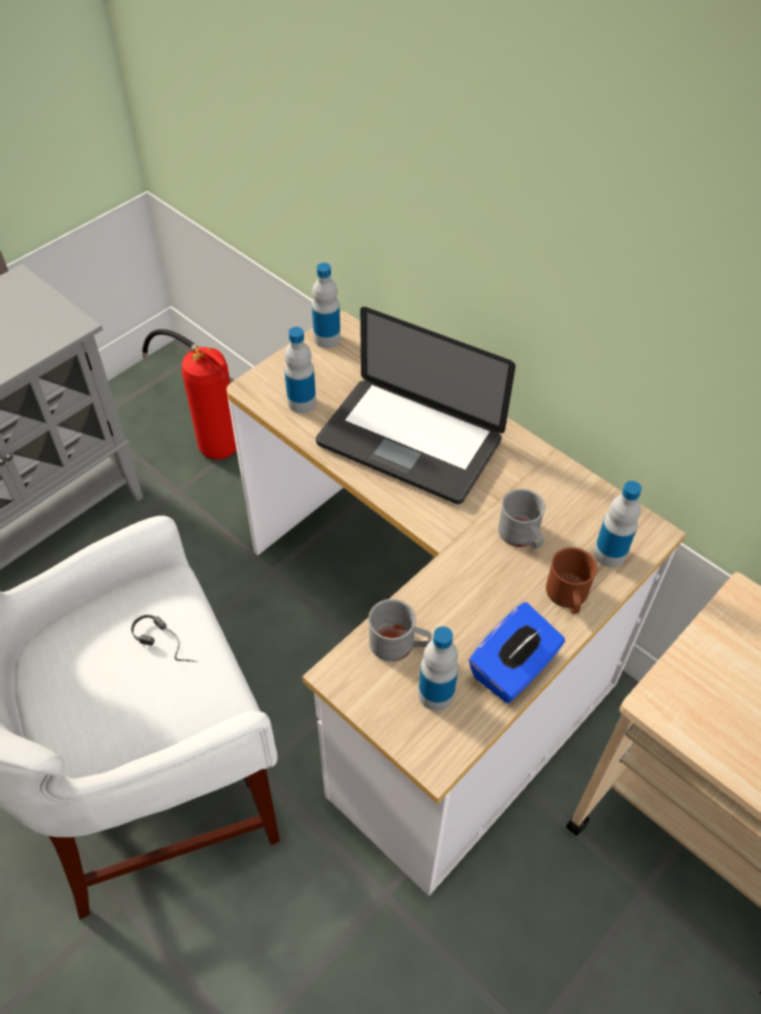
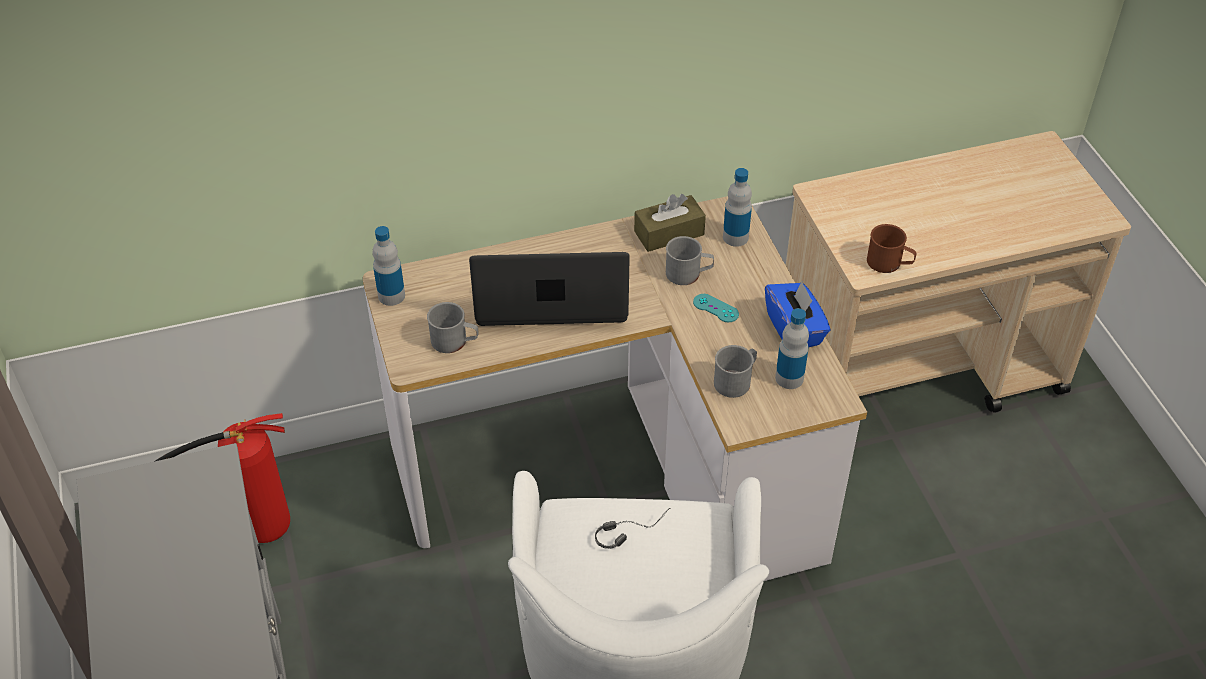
camera: 60 degrees left, 5 degrees down
bottle [284,327,316,413] -> grey mug [427,302,479,353]
laptop [316,307,515,504] -> laptop turned 150 degrees counterclockwise [469,252,630,326]
brown mug [546,547,597,614] -> brown mug moved to [867,224,917,273]
none -> brown tissue box [634,194,706,252]
none -> turquoise game controller [693,294,739,322]

